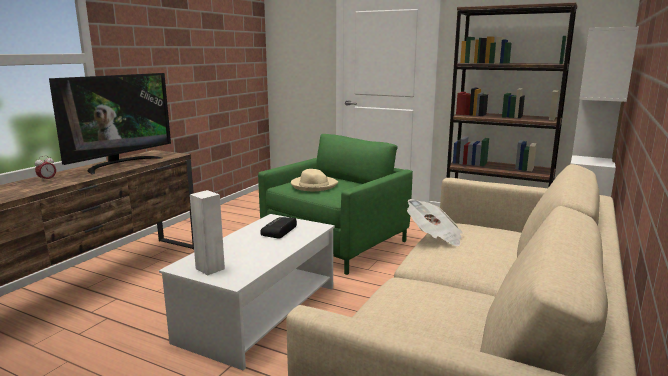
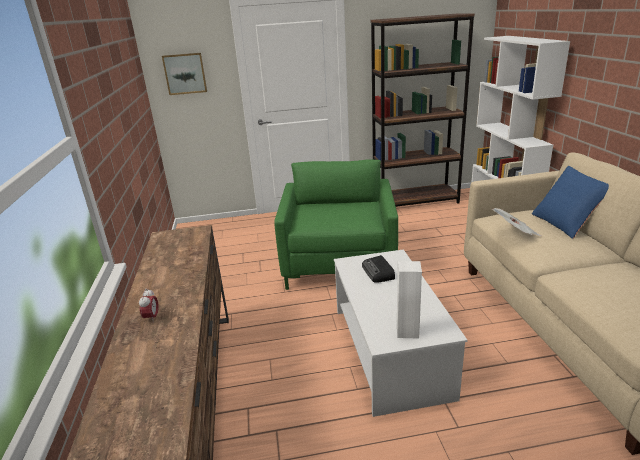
camera: 35 degrees left, 10 degrees up
television [49,73,171,174] -> none
beige hat [291,169,338,191] -> none
none -> picture [162,53,207,95]
none -> blue pillow [532,166,609,239]

